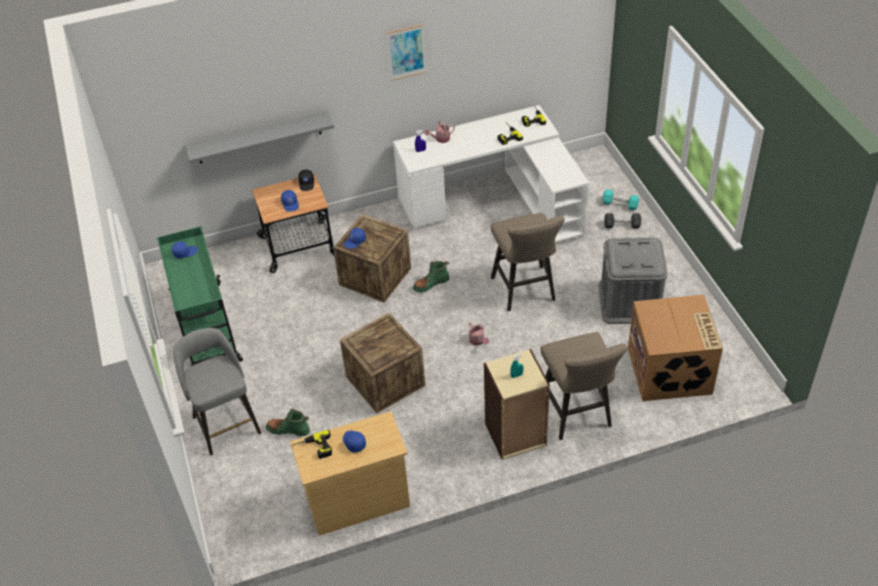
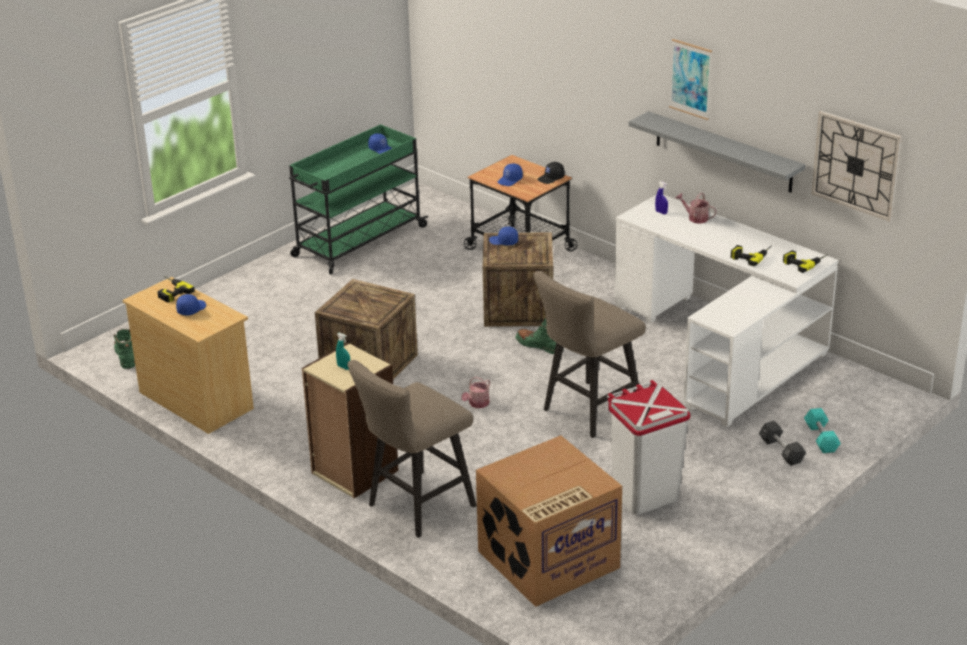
camera: 60 degrees right, 15 degrees down
grey stool [173,328,261,455] -> none
grey shelf [185,111,334,164] -> grey shelf moved to [629,111,805,193]
green boot [266,409,310,436] -> green boot moved to [114,329,135,369]
grey storage box [599,238,667,324] -> white trash can [607,380,690,515]
none -> wall clock [812,111,902,222]

